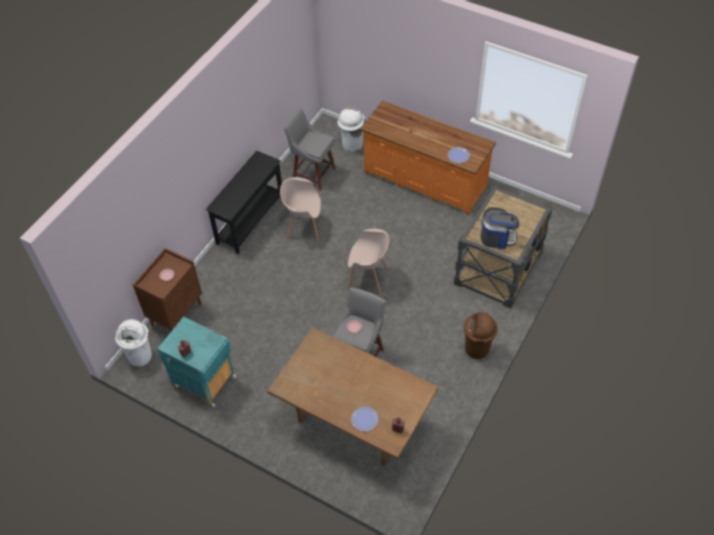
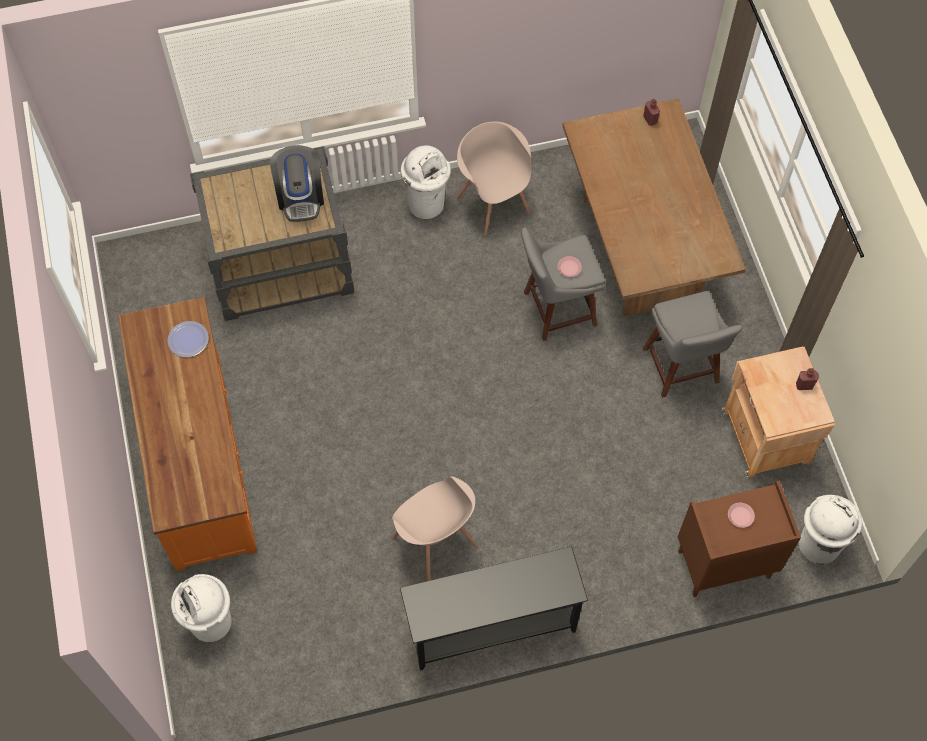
camera: 135 degrees left, 10 degrees up
turquoise cart [157,317,236,407] -> brown cart [722,346,835,479]
grey stool [284,108,336,190] -> grey stool moved to [643,291,742,398]
beige chair [348,229,389,295] -> beige chair moved to [456,122,531,236]
plate [351,407,378,431] -> none
brown trash can [464,312,497,359] -> white trash can [400,145,451,219]
coffee machine [481,207,519,249] -> coffee machine turned 150 degrees counterclockwise [270,145,324,222]

